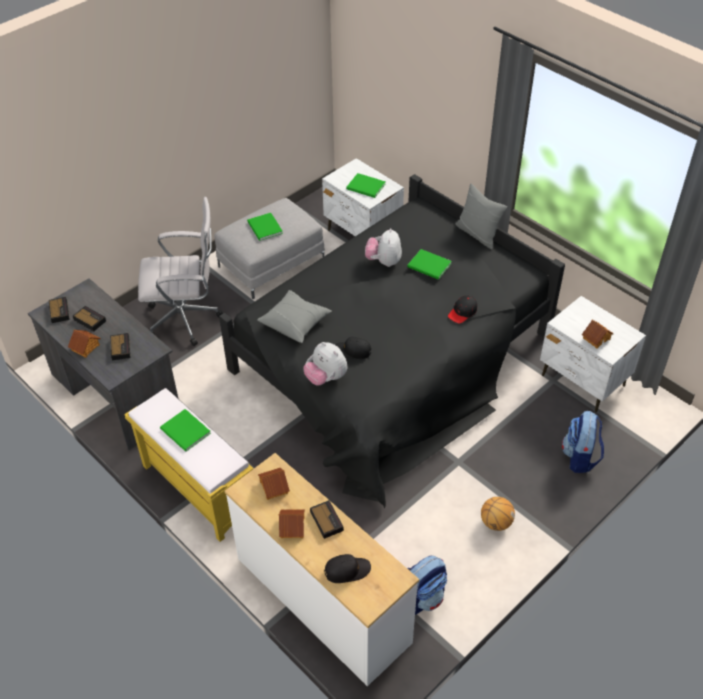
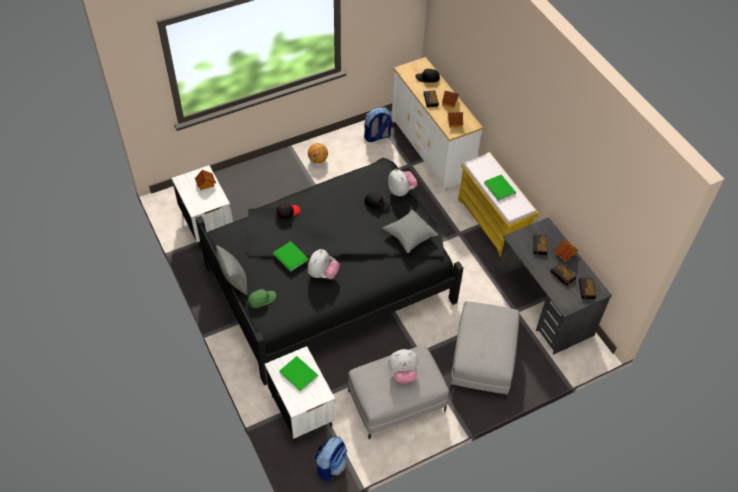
camera: 165 degrees left, 5 degrees up
white office chair [138,197,223,346] -> grey ottoman [450,301,519,399]
green book [247,213,283,241] -> plush toy [388,349,418,384]
backpack [562,411,604,473] -> backpack moved to [314,436,347,481]
none -> green cap [248,289,276,308]

